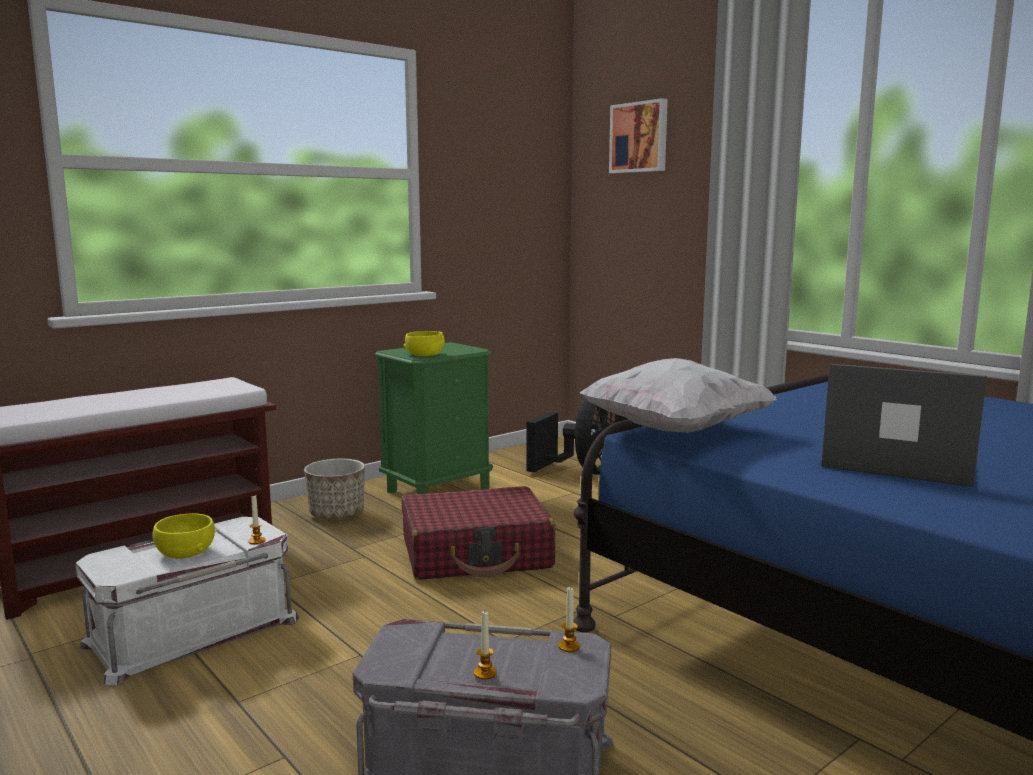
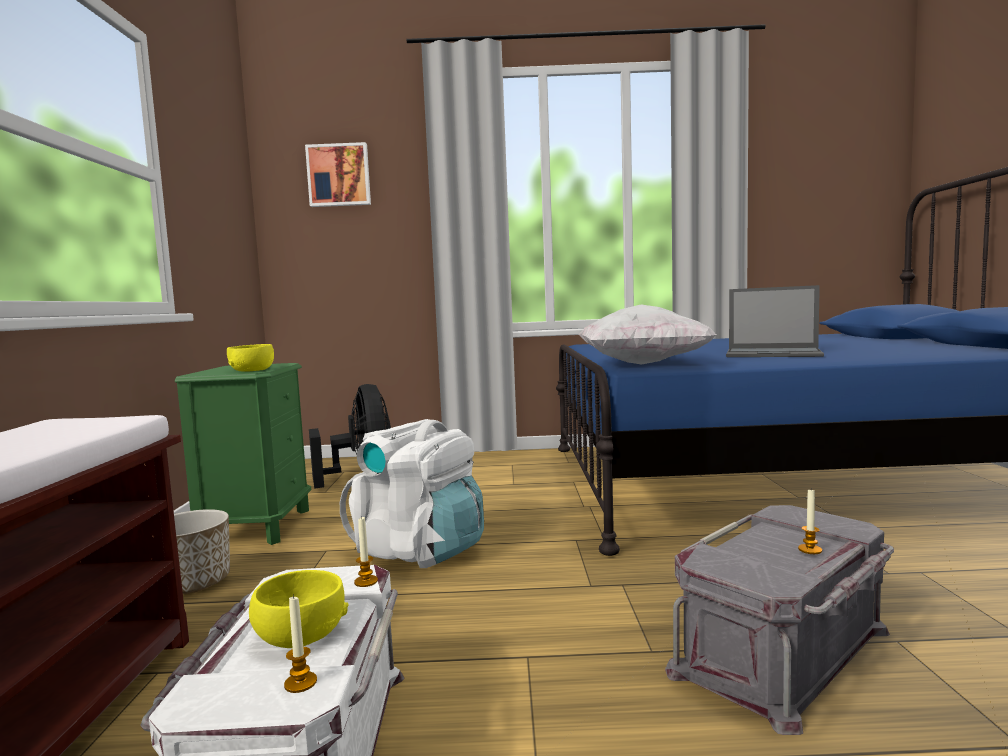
camera: 50 degrees left, 5 degrees down
red suitcase [402,486,555,580] -> white backpack [340,419,484,568]
candle [559,586,580,652] -> candle moved to [284,595,317,693]
laptop [821,364,987,487] -> laptop turned 135 degrees counterclockwise [726,285,824,357]

